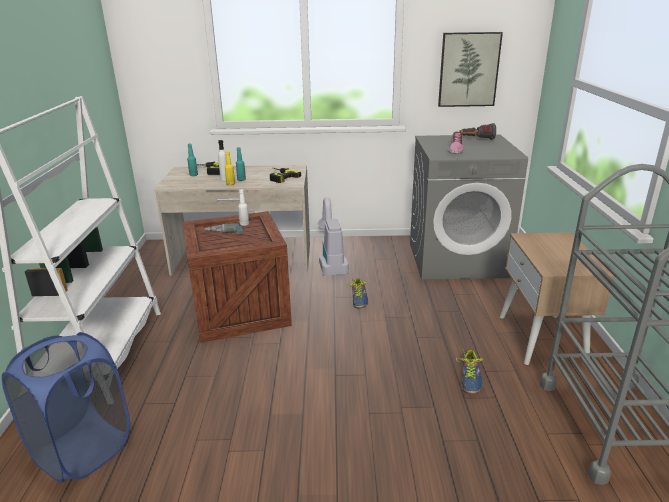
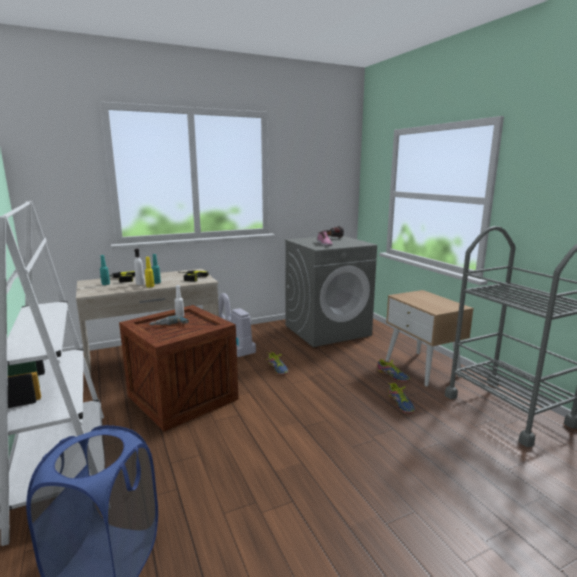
camera: 25 degrees left, 10 degrees down
picture [438,32,503,107] -> none
none -> shoe [378,359,410,382]

